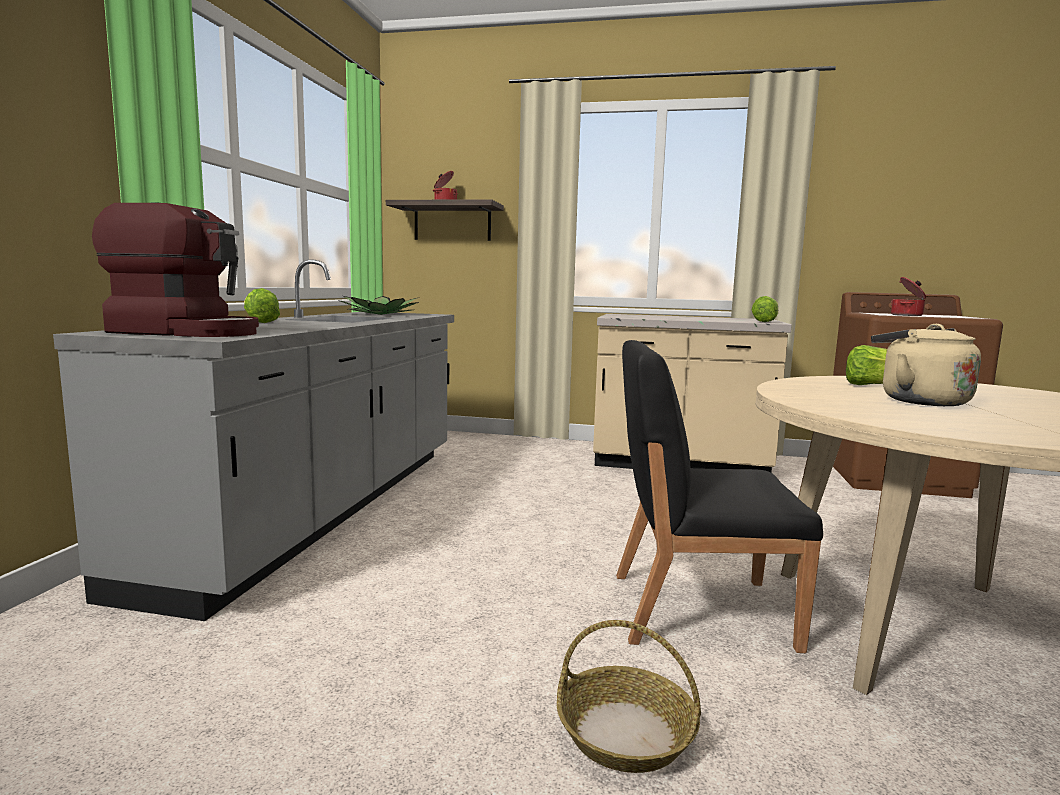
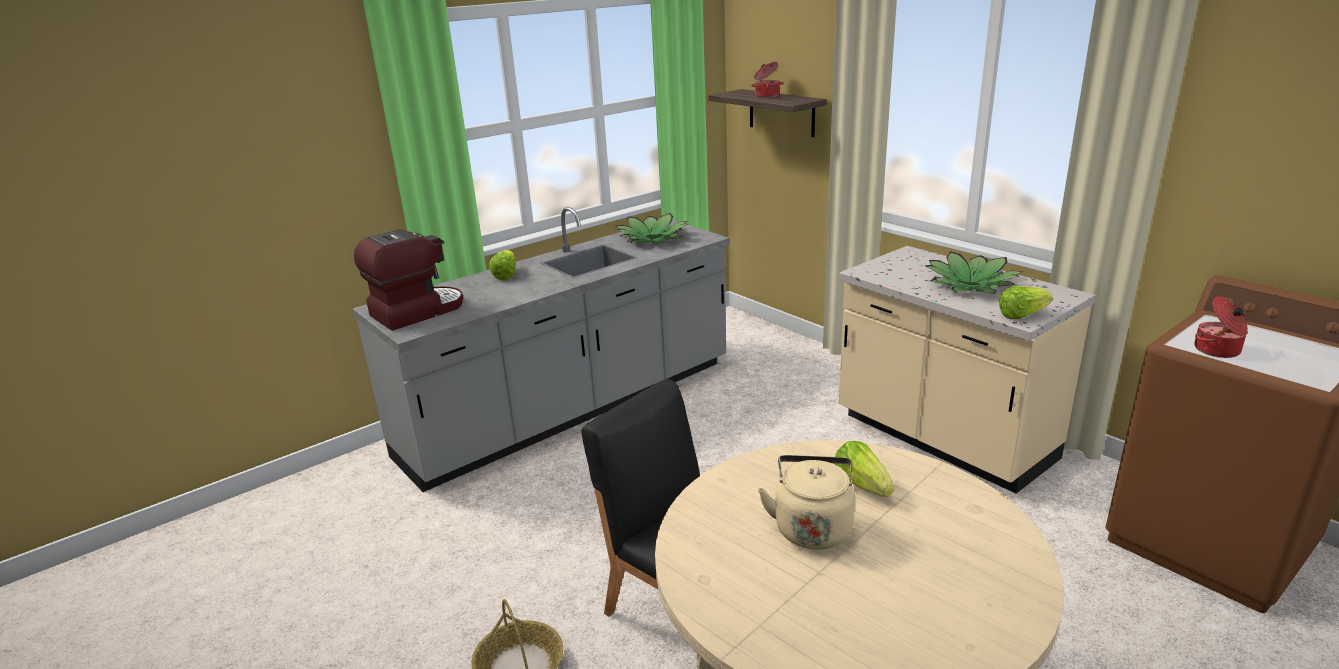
camera: 40 degrees right, 15 degrees up
coffee machine [92,203,259,337] -> coffee machine turned 90 degrees counterclockwise [354,229,463,331]
none -> potted plant [926,251,1023,294]

